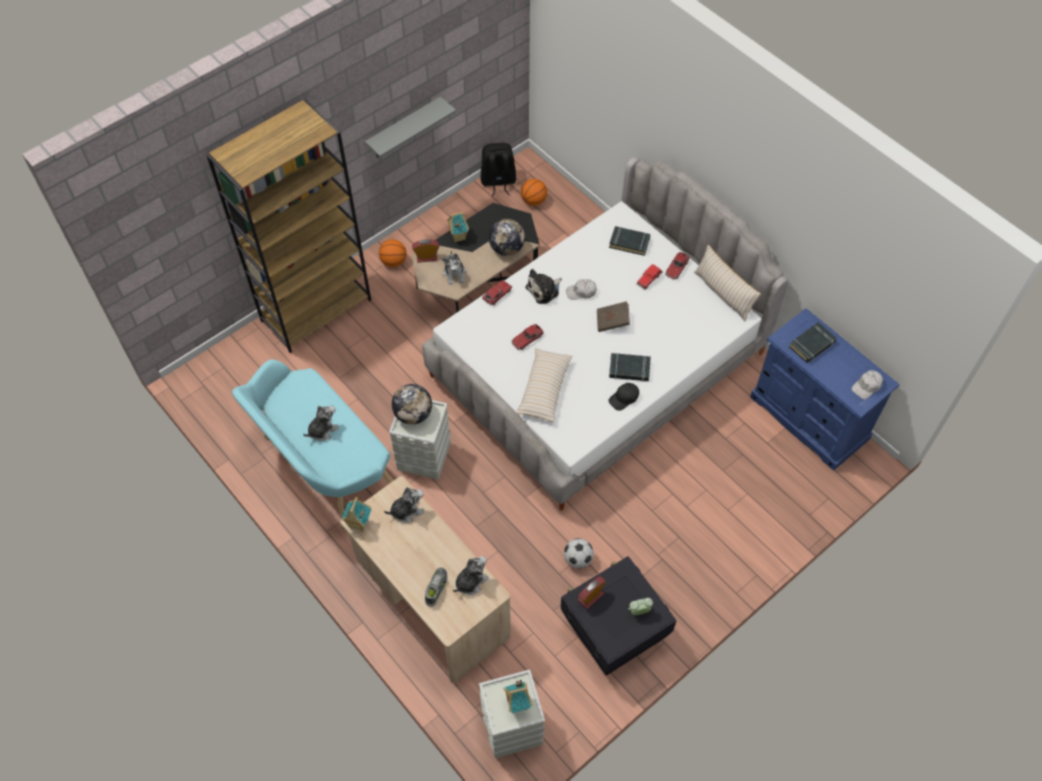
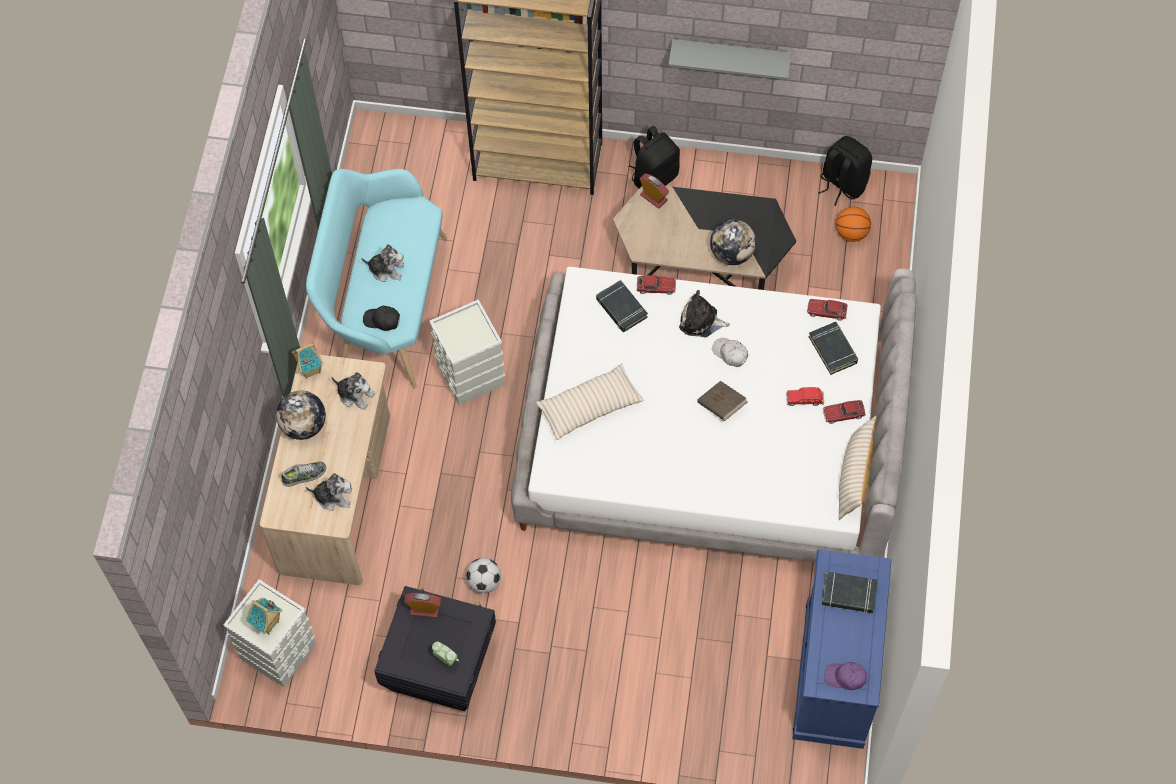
camera: 50 degrees right, 5 degrees up
basketball [379,240,407,267] -> black backpack [629,126,680,188]
globe [392,384,432,425] -> globe moved to [276,391,326,440]
plush toy [442,251,466,285] -> none
toy house [447,212,469,243] -> none
toy car [511,324,544,350] -> toy car moved to [807,299,848,321]
black book [609,353,651,382] -> black book moved to [596,280,648,332]
black cap [609,383,639,411] -> black cap moved to [363,306,400,331]
white cap [851,370,883,399] -> purple cap [824,662,867,690]

